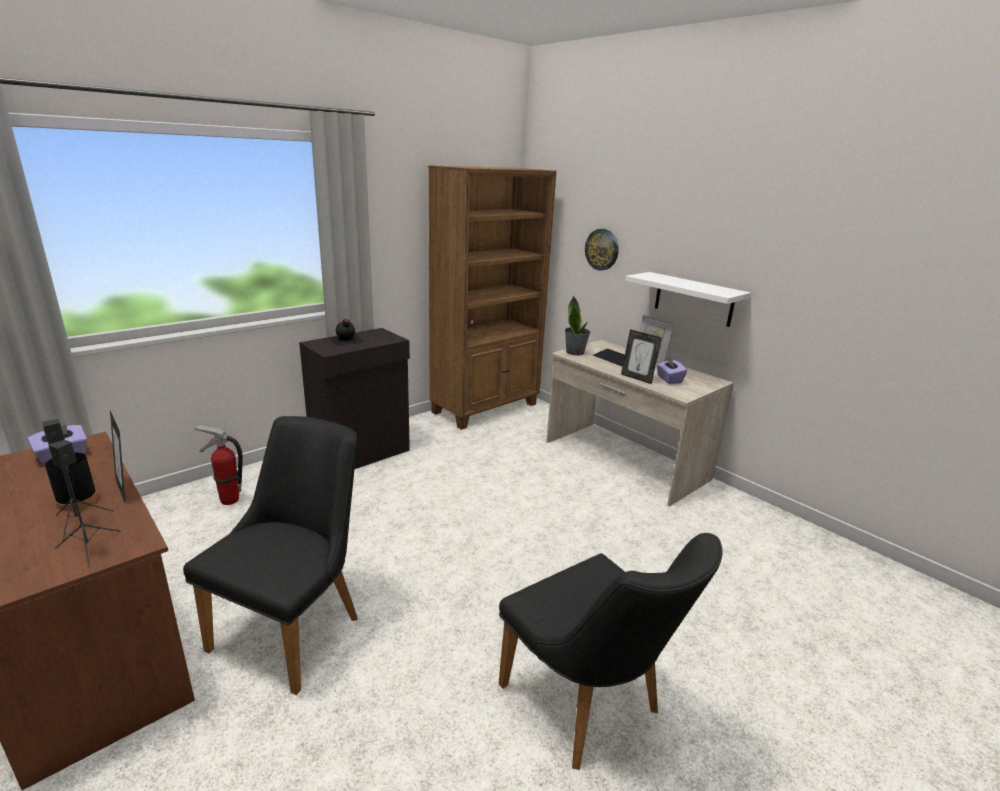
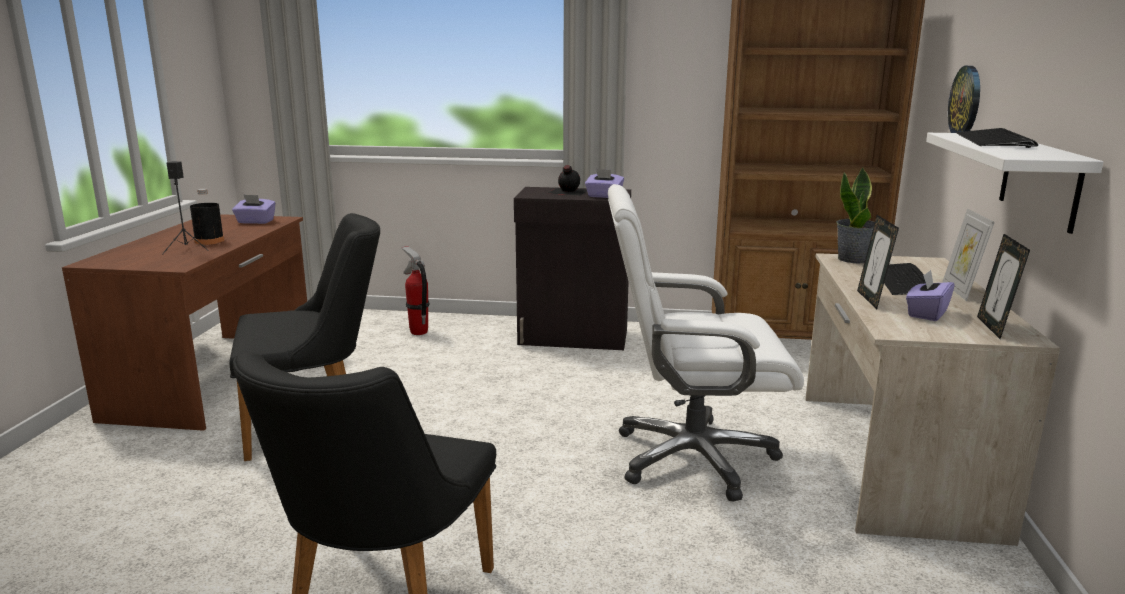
camera: 50 degrees right, 5 degrees down
black speaker [49,440,121,567] -> none
picture frame [110,411,125,502] -> picture frame moved to [977,234,1030,339]
none -> purple tissue box [585,169,624,198]
none -> white office chair [608,184,804,502]
none -> keyboard [957,128,1038,148]

